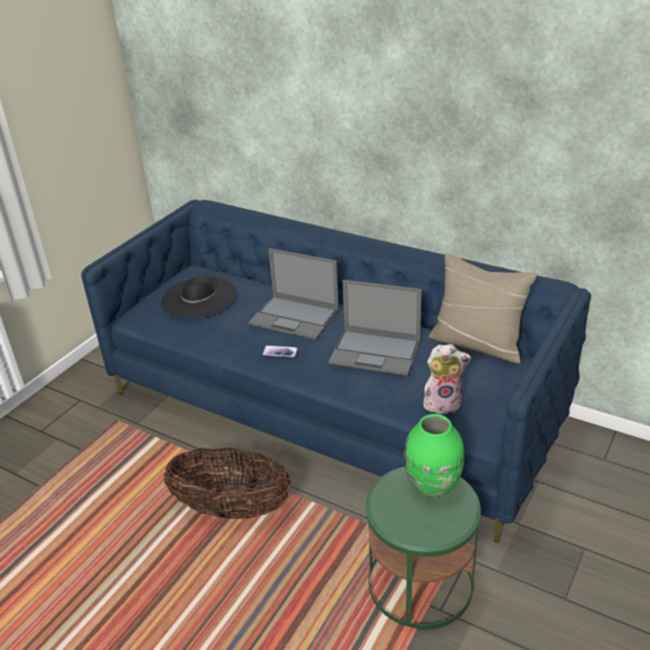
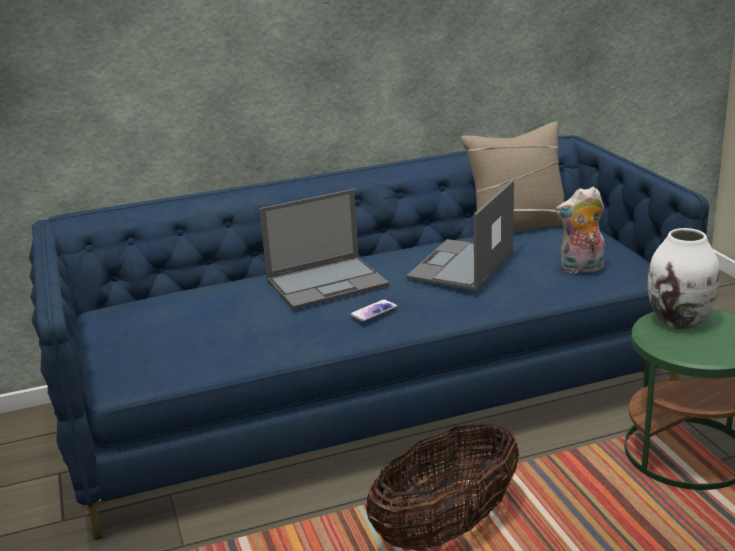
camera: 50 degrees left, 10 degrees down
black hat [161,276,237,318] -> none
laptop [328,280,422,376] -> laptop turned 150 degrees clockwise [406,180,514,291]
green vase [404,414,464,498] -> white vase [648,228,719,330]
plush toy [423,344,471,415] -> plush toy turned 135 degrees counterclockwise [555,187,605,274]

